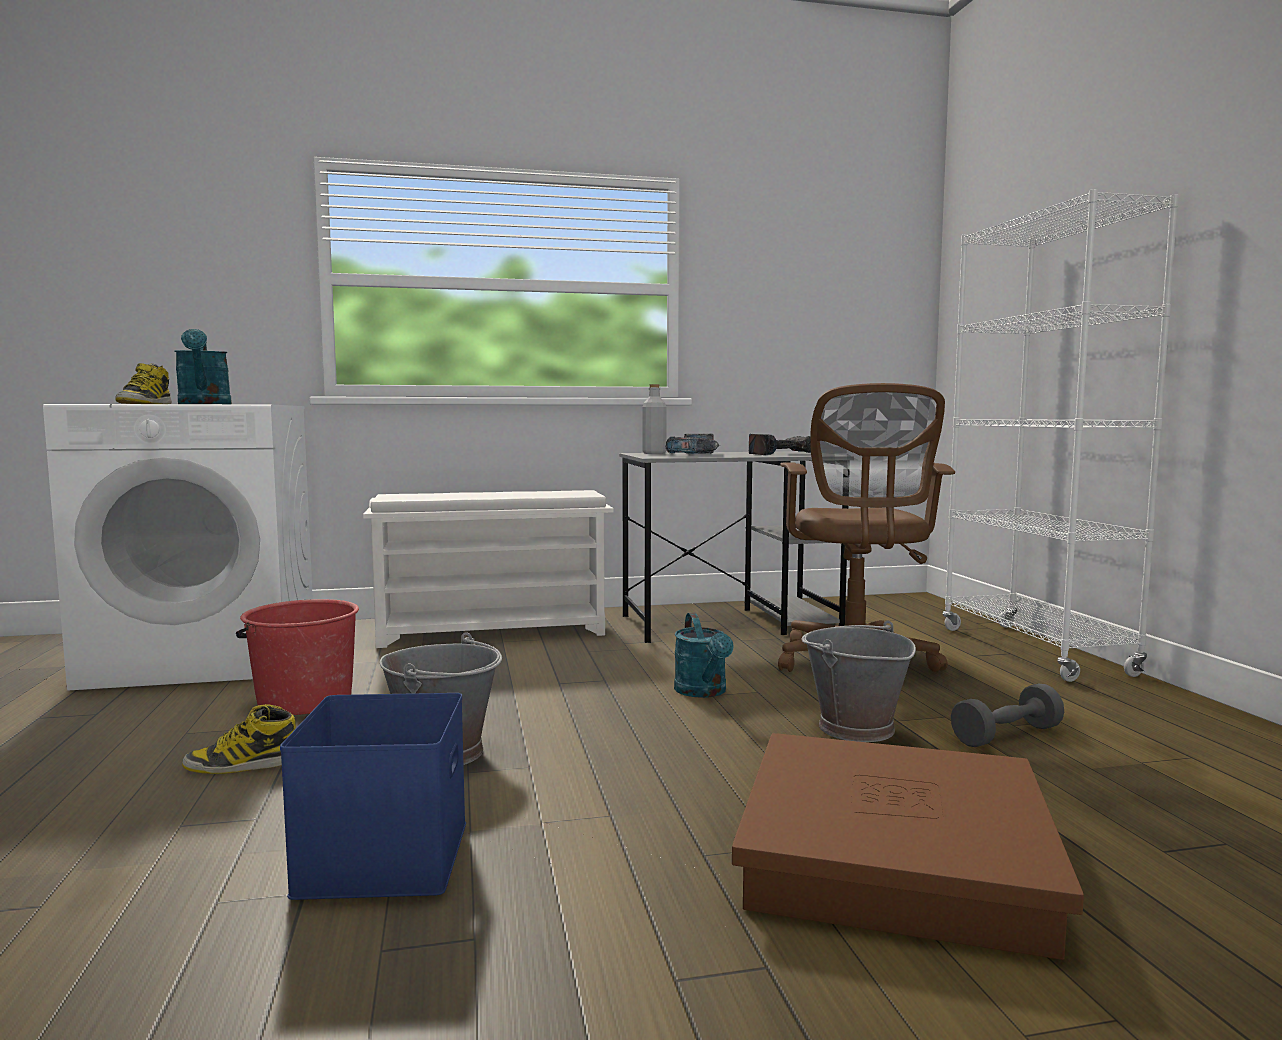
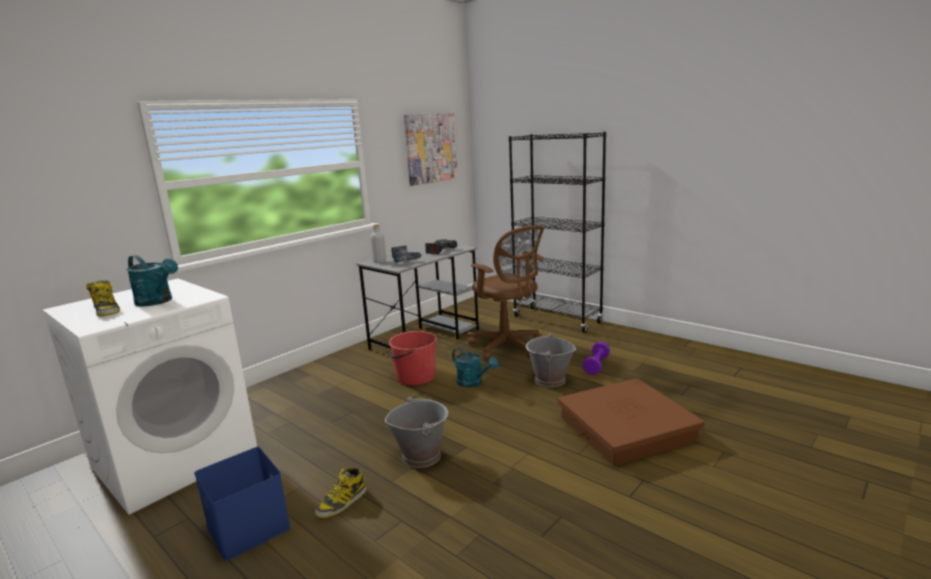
camera: 35 degrees left, 10 degrees up
red bucket [236,599,359,715] -> red bucket moved to [389,331,437,385]
blue storage box [280,693,466,900] -> blue storage box moved to [194,447,291,561]
white shoe rack [363,490,614,648] -> none
white bookcase [943,189,1179,682] -> black bookcase [509,132,606,333]
grey dumbbell [951,684,1064,747] -> purple dumbbell [583,342,610,375]
none -> picture [404,113,458,186]

